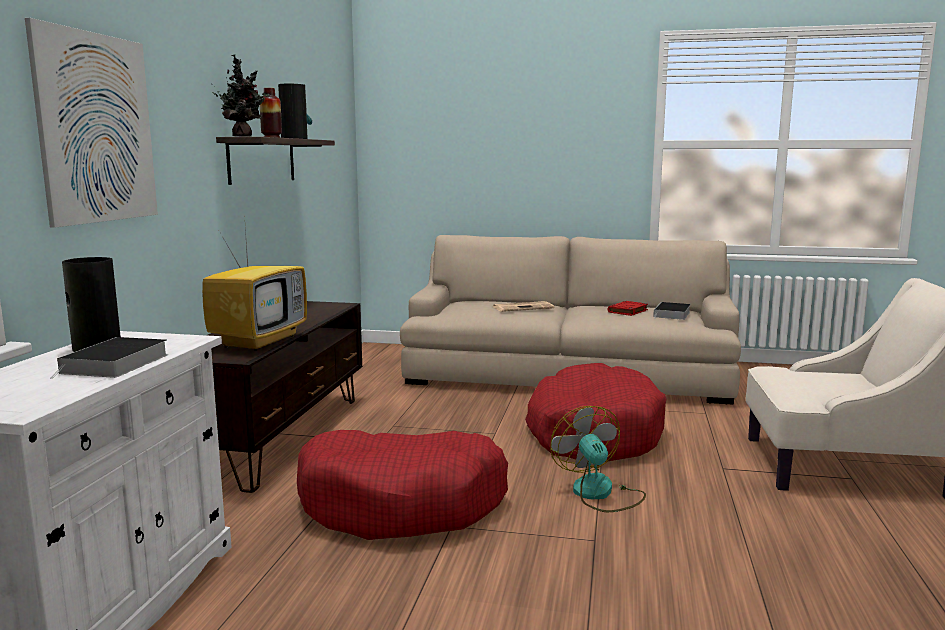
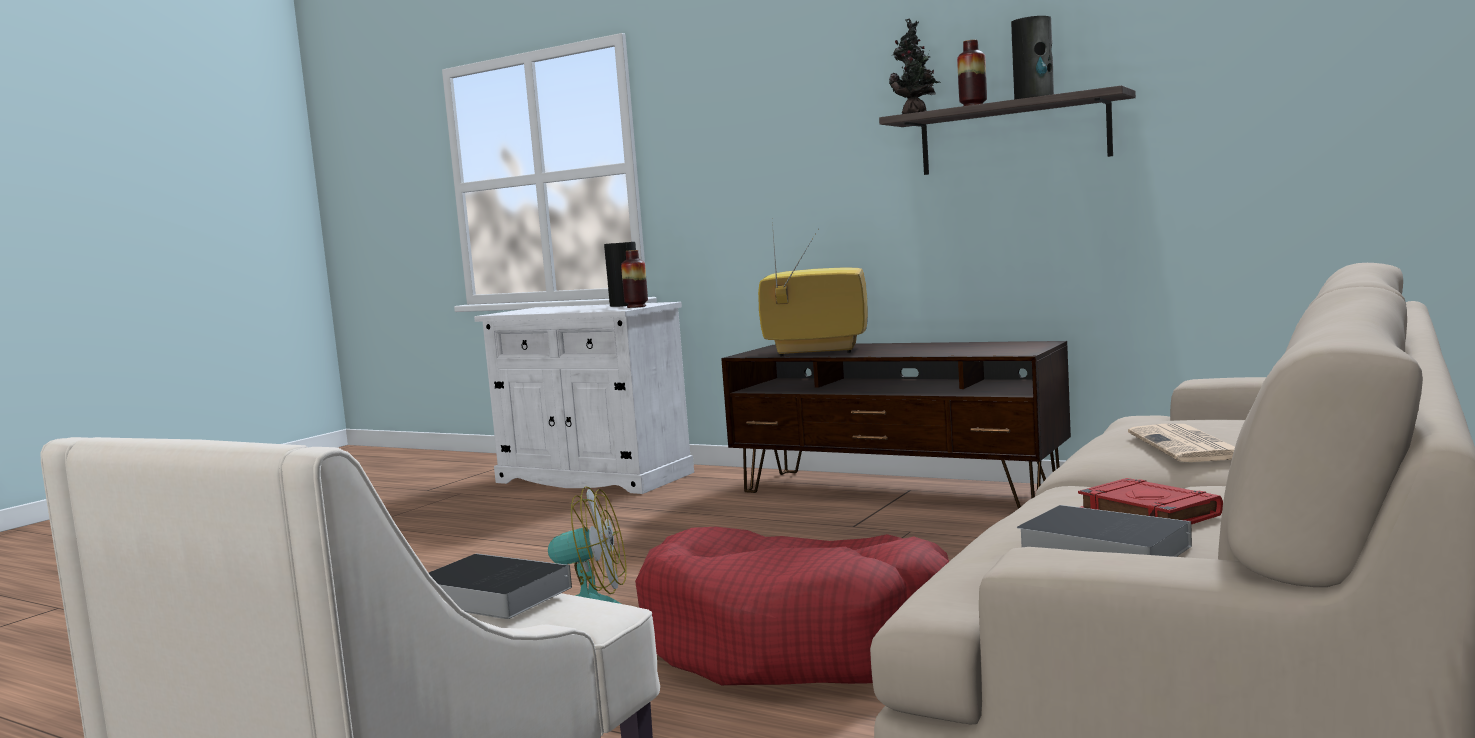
camera: 110 degrees right, 5 degrees down
picture [25,18,158,228] -> none
book [50,337,168,379] -> book moved to [429,553,572,619]
television [202,214,307,351] -> television turned 150 degrees clockwise [758,223,868,356]
red dog bed [297,430,508,540] -> none
none -> vase [621,250,648,308]

